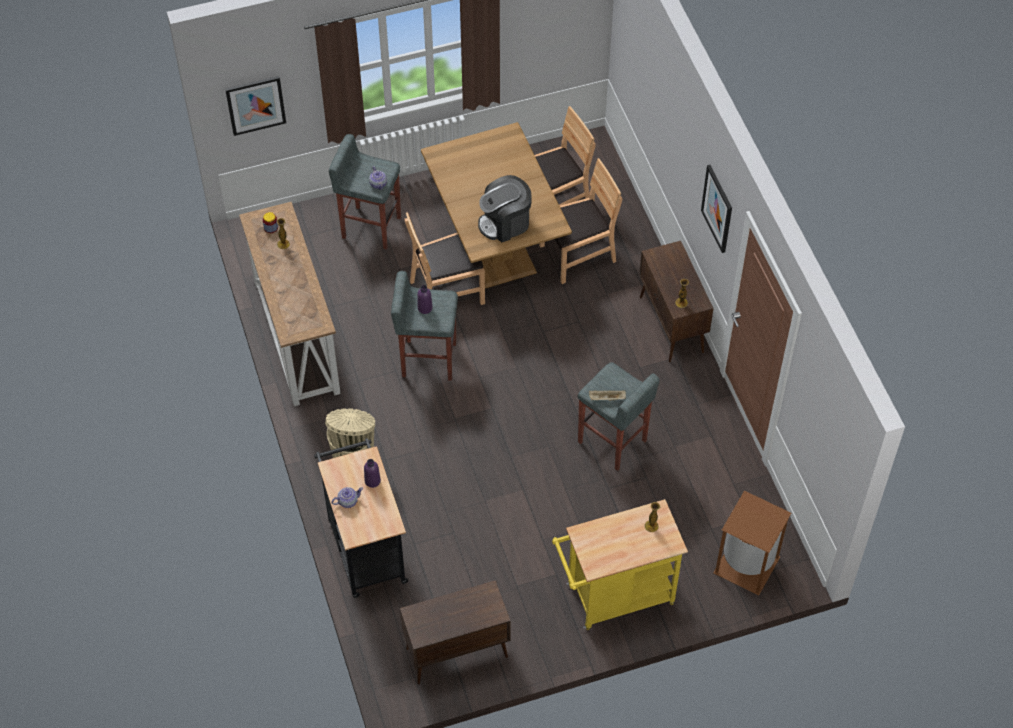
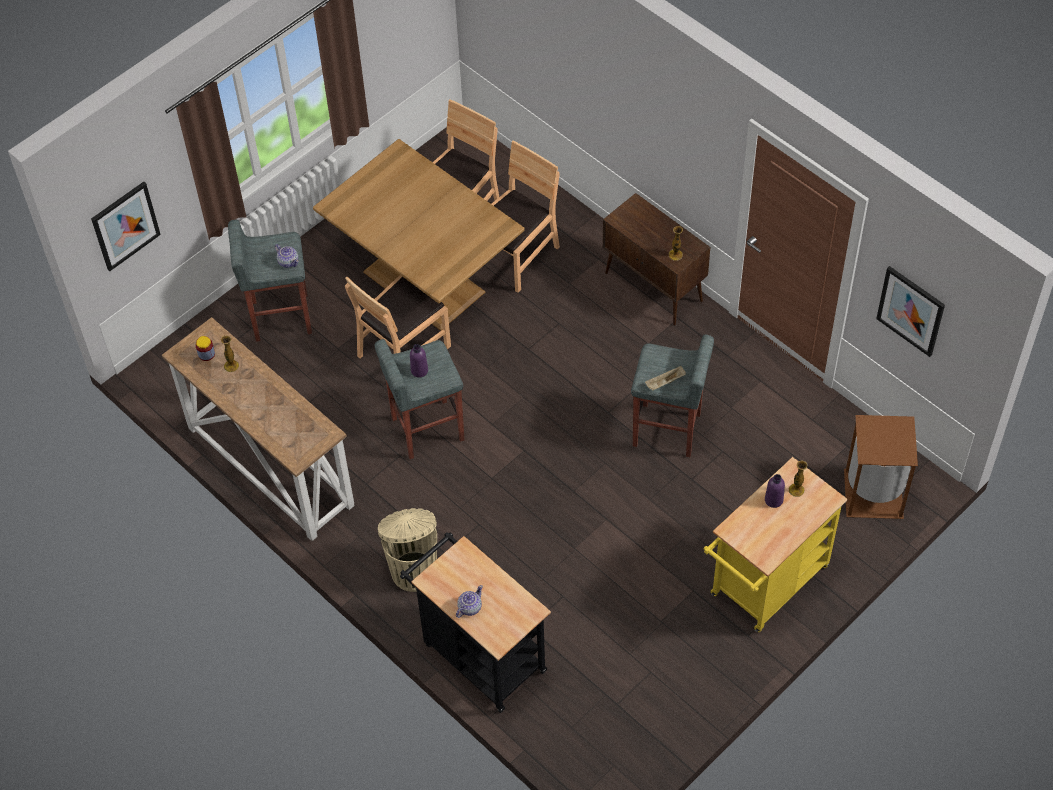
camera: 25 degrees left, 0 degrees up
purple bottle [364,459,381,488] -> purple bottle moved to [765,474,785,508]
brown cabinet [400,580,510,685] -> none
coffee machine [478,175,532,242] -> none
picture [701,165,732,253] -> picture moved to [876,266,945,357]

